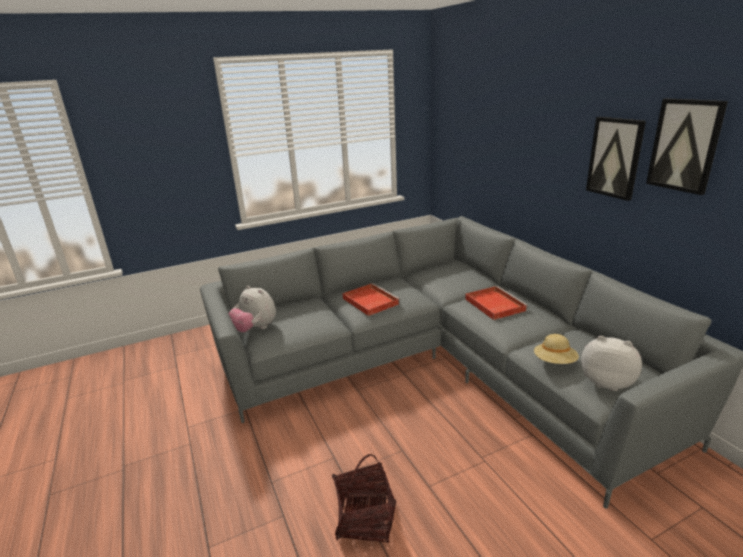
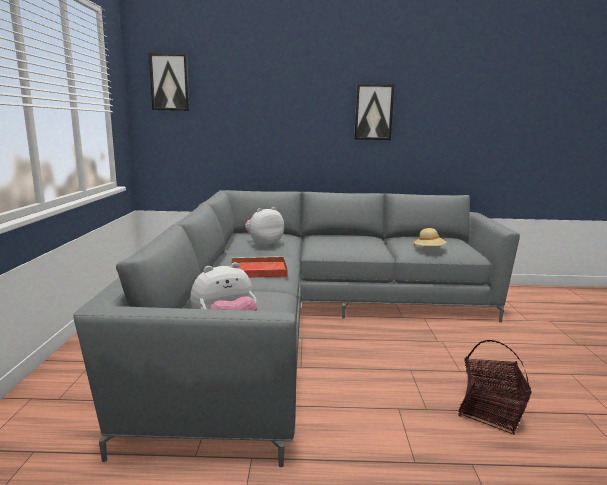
camera: 65 degrees left, 10 degrees down
red tray [465,286,528,320] -> none
plush toy [581,336,642,391] -> plush toy moved to [245,207,284,247]
picture [646,98,728,195] -> picture moved to [149,53,190,111]

